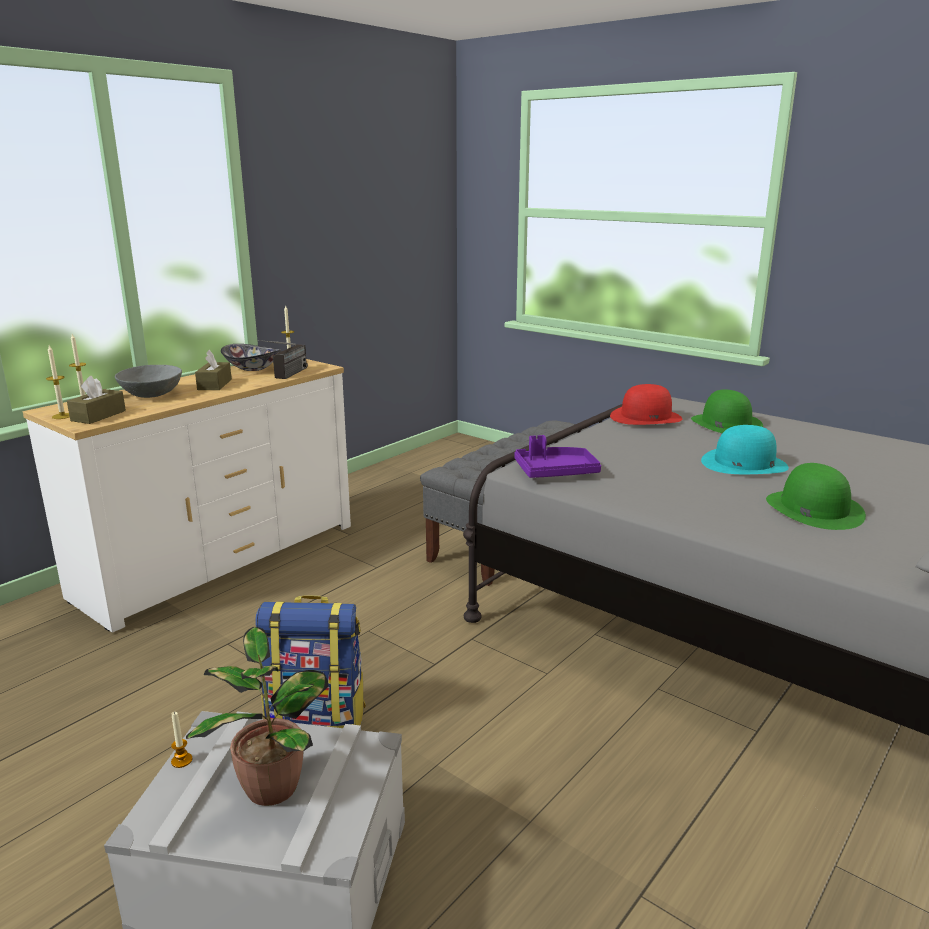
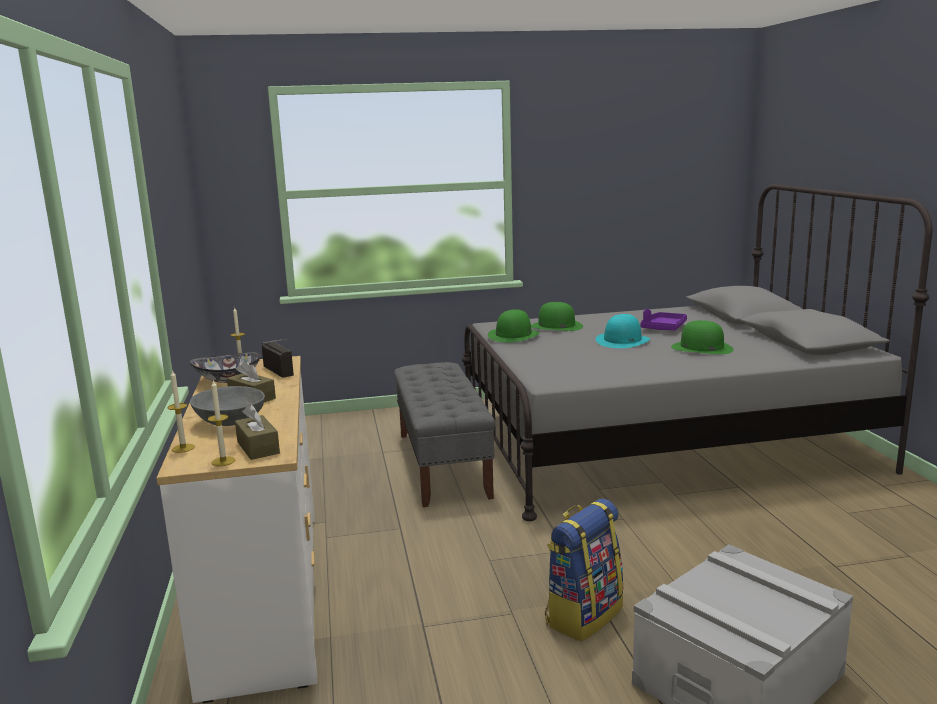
camera: 50 degrees left, 5 degrees down
candle [171,712,192,768] -> none
potted plant [186,627,329,806] -> none
purple tray [514,435,601,478] -> purple tray moved to [640,309,687,330]
red hat [610,384,682,425] -> green hat [488,309,540,343]

